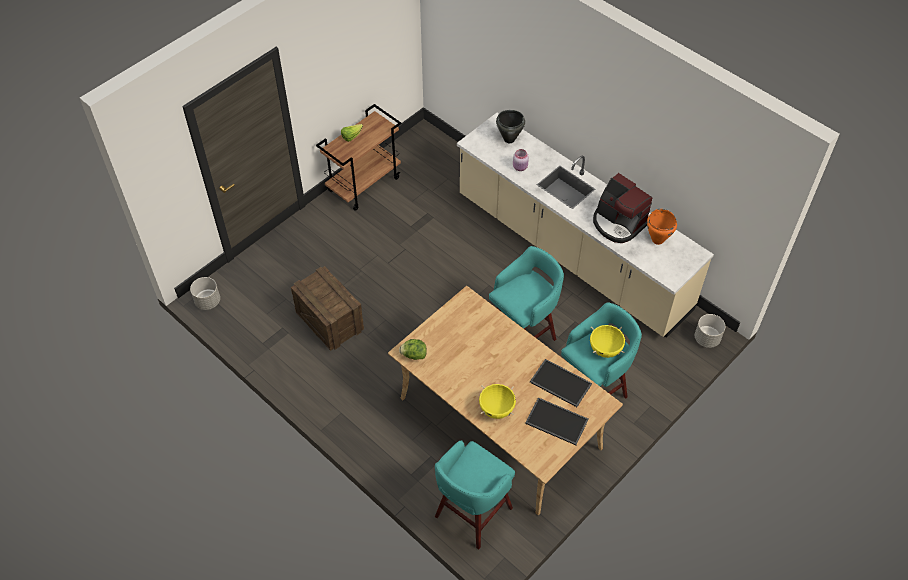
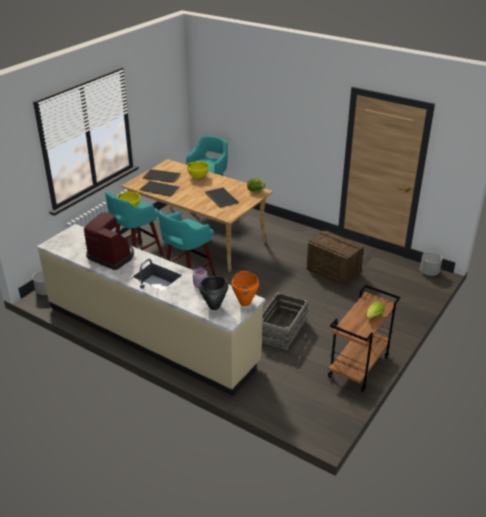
camera: 170 degrees right, 20 degrees down
orange cooking pot [647,209,677,245] -> orange cooking pot moved to [231,271,259,306]
none -> tray [205,187,239,208]
none -> crate [262,292,308,351]

